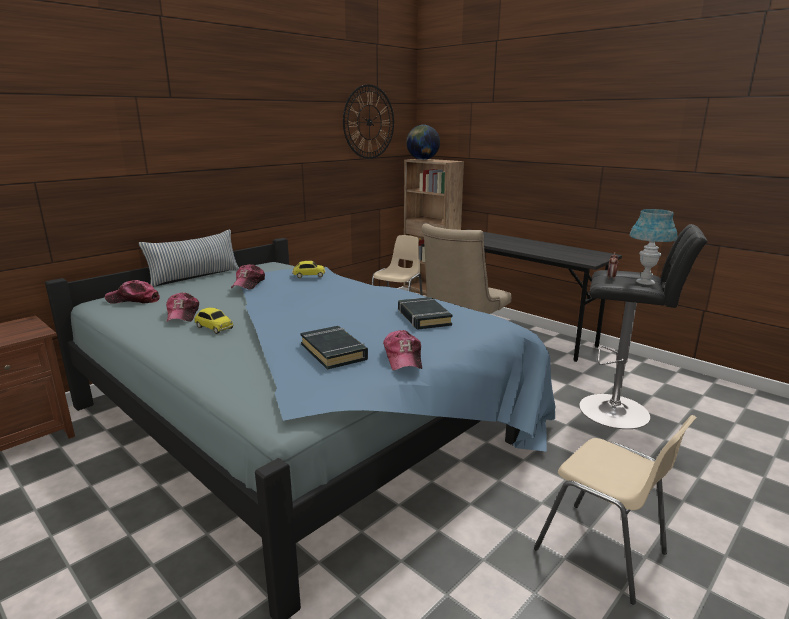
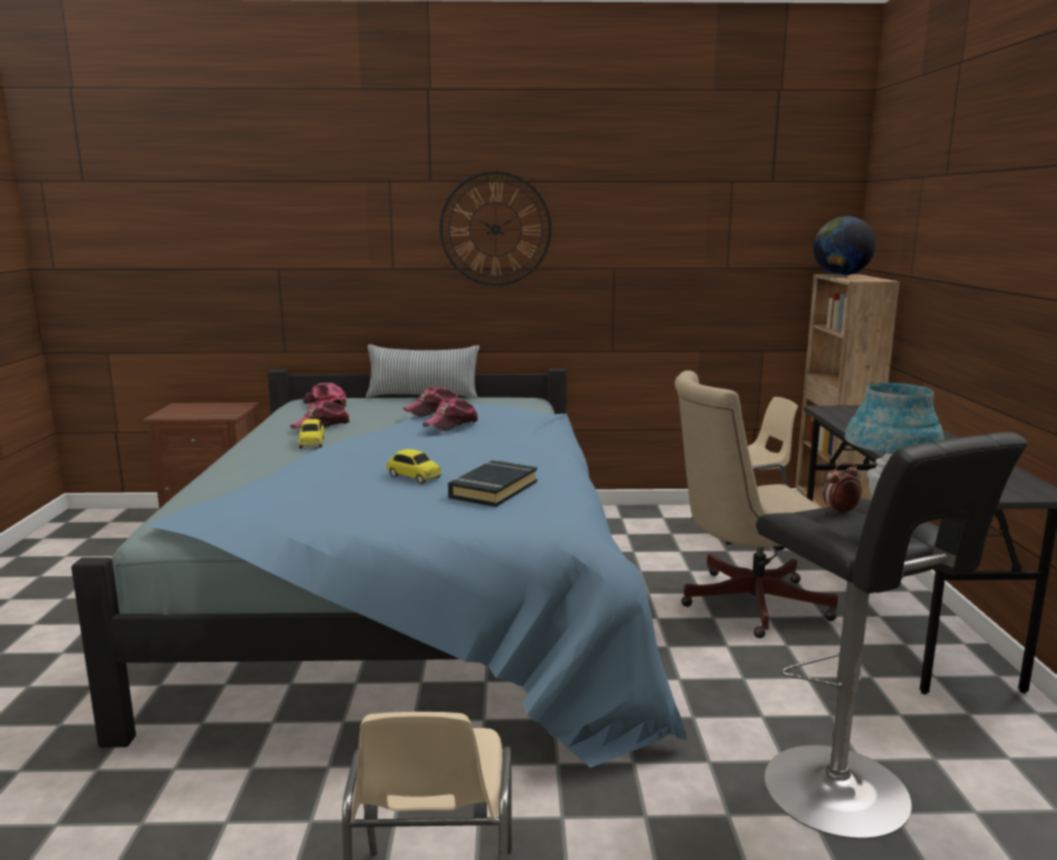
camera: 45 degrees right, 5 degrees down
toy car [292,261,325,278] -> toy car moved to [386,449,442,484]
black book [301,326,368,370] -> none
wall clock [343,84,394,159] -> wall clock moved to [440,171,551,286]
cap [383,330,422,371] -> cap moved to [423,398,478,431]

